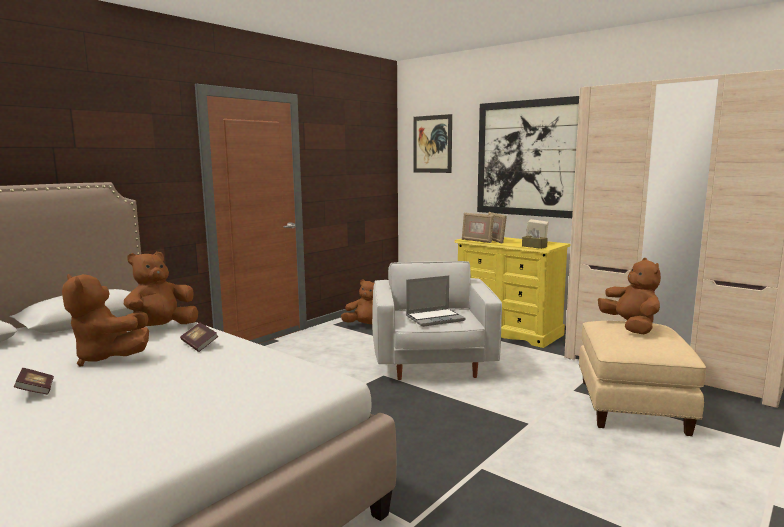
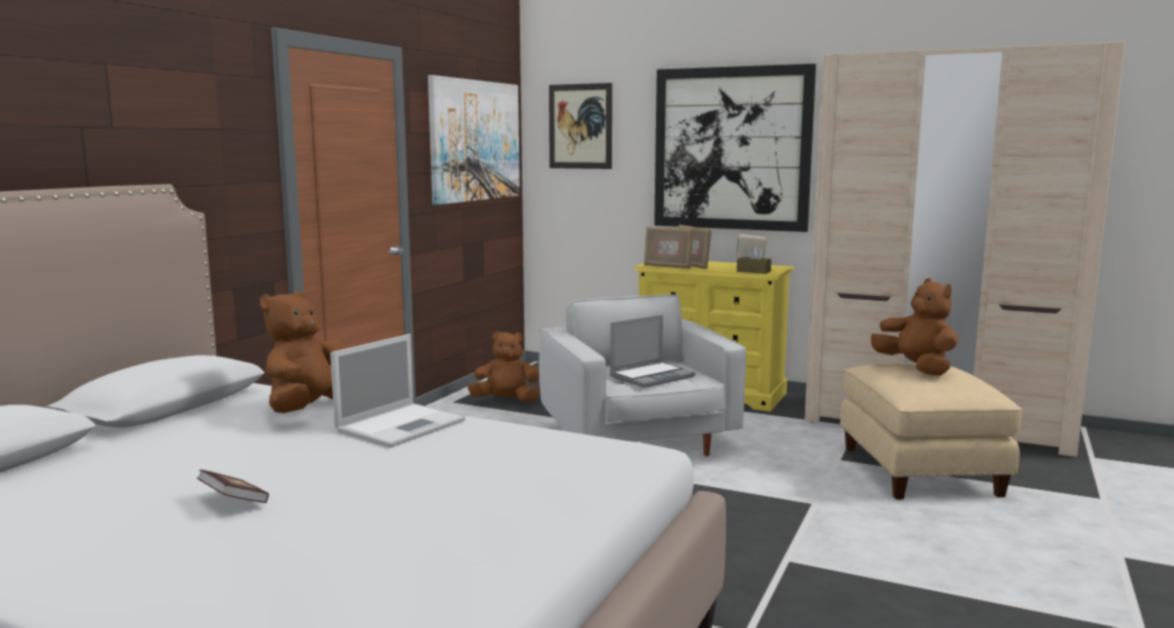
camera: 15 degrees left, 0 degrees up
brown plush toy [62,274,149,366] -> none
book [180,323,218,352] -> laptop [330,334,465,448]
none -> picture [428,75,520,205]

